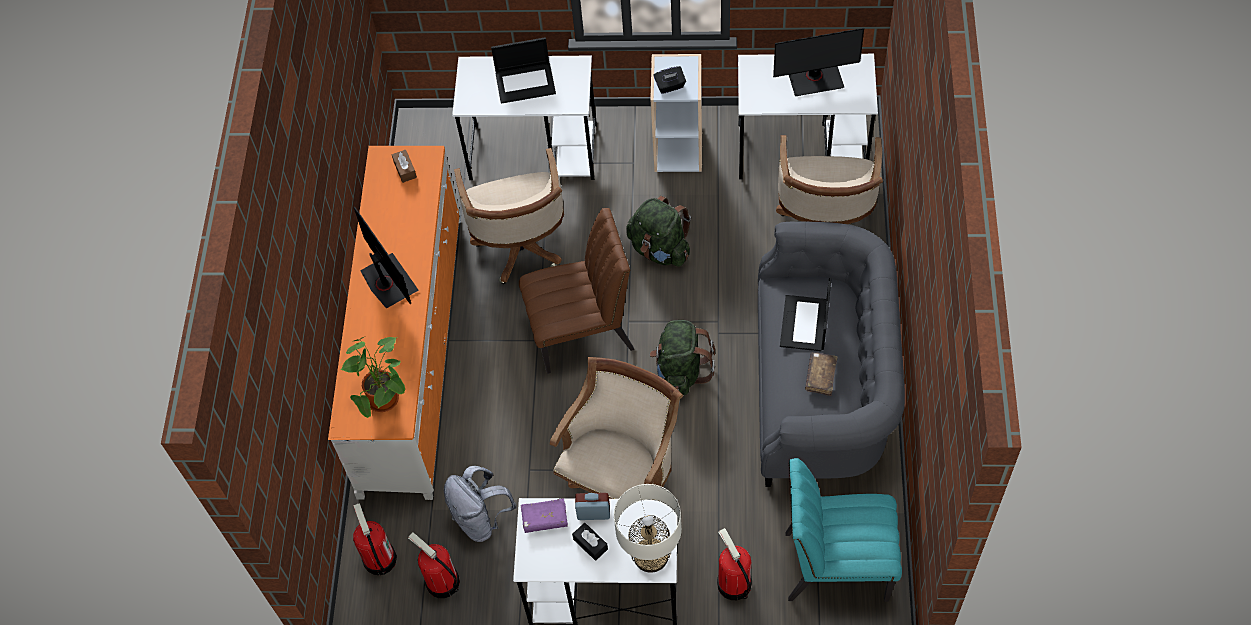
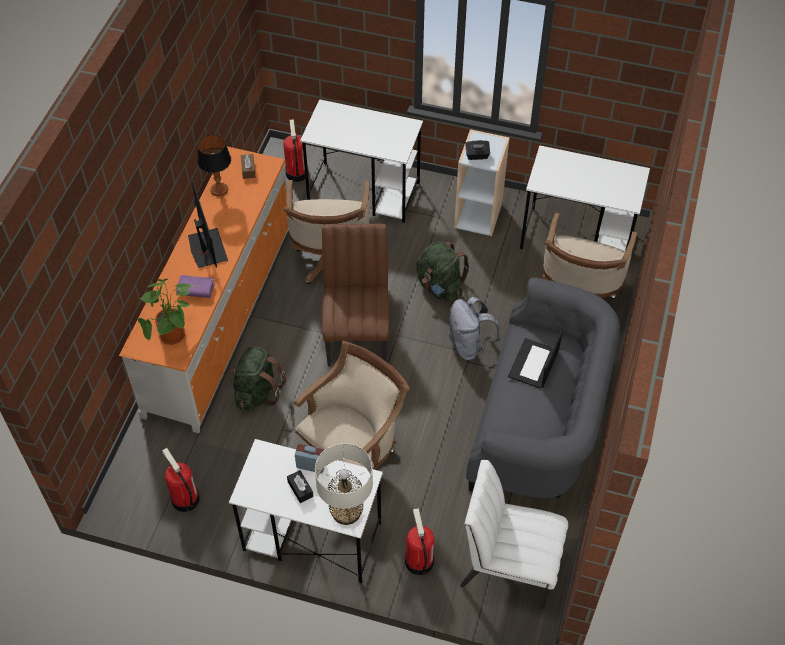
camera: 10 degrees right, 5 degrees down
fire extinguisher [353,503,397,575] -> fire extinguisher moved to [283,119,309,182]
grey backpack [444,466,517,542] -> grey backpack moved to [448,297,500,360]
laptop [491,37,556,104] -> none
brown chair [519,208,634,374] -> brown chair turned 90 degrees counterclockwise [322,223,389,366]
purple book [521,498,568,533] -> purple book moved to [176,275,215,298]
green backpack [650,320,715,395] -> green backpack moved to [230,346,287,411]
monitor [773,28,864,96] -> none
turquoise chair [785,458,902,602] -> white chair [460,460,568,609]
brown book [805,352,837,396] -> none
none -> table lamp [197,135,231,196]

